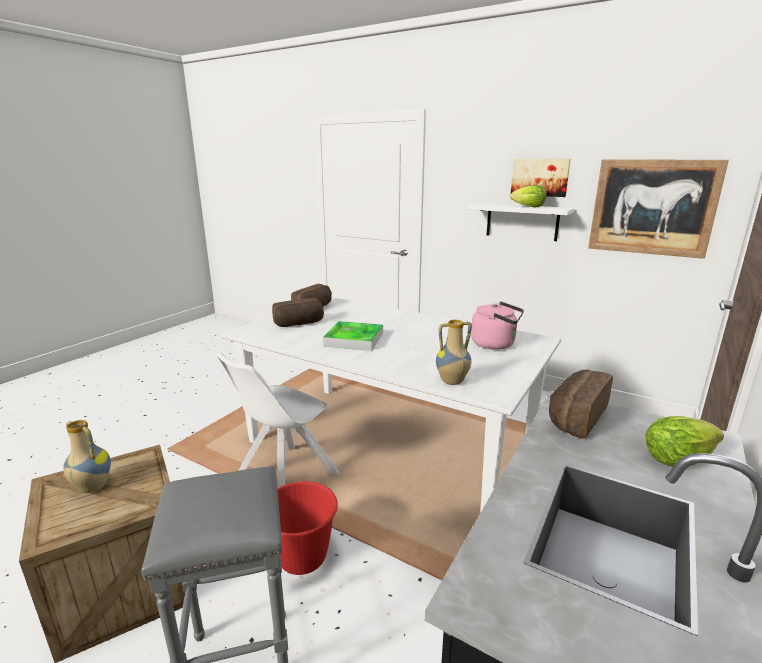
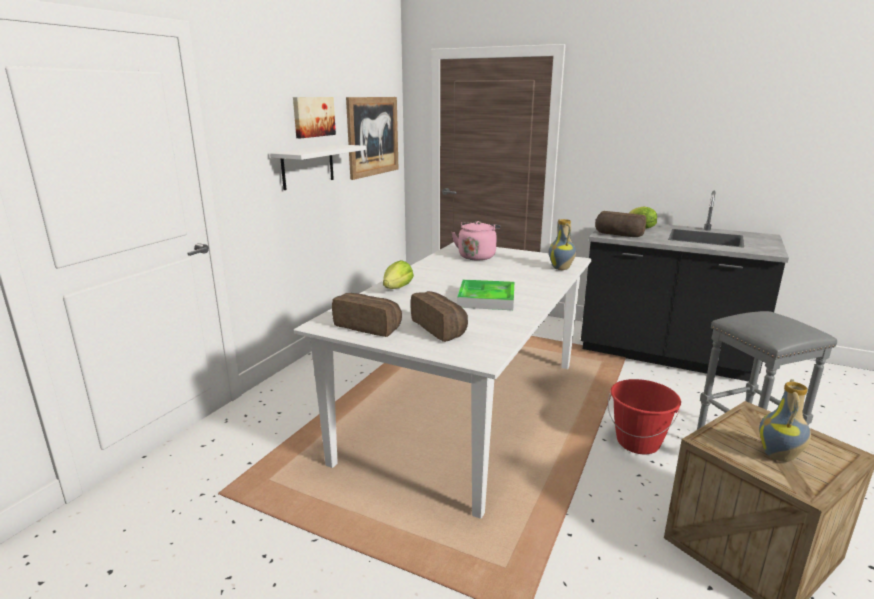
camera: 95 degrees left, 0 degrees up
white chair [216,352,339,487] -> none
lettuce [510,185,546,207] -> lettuce moved to [383,260,414,289]

